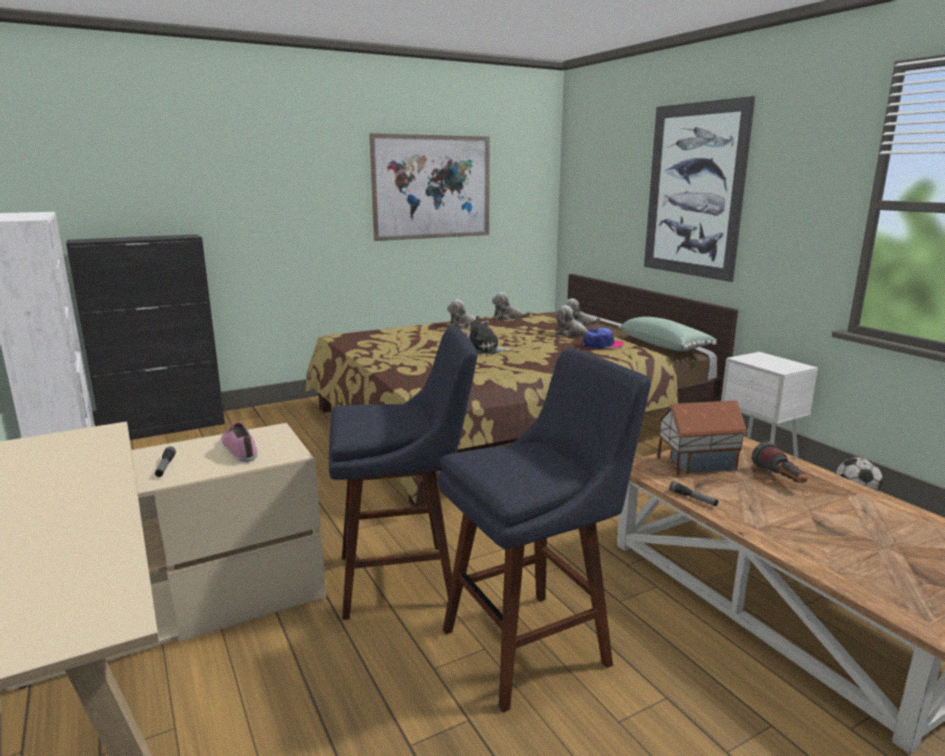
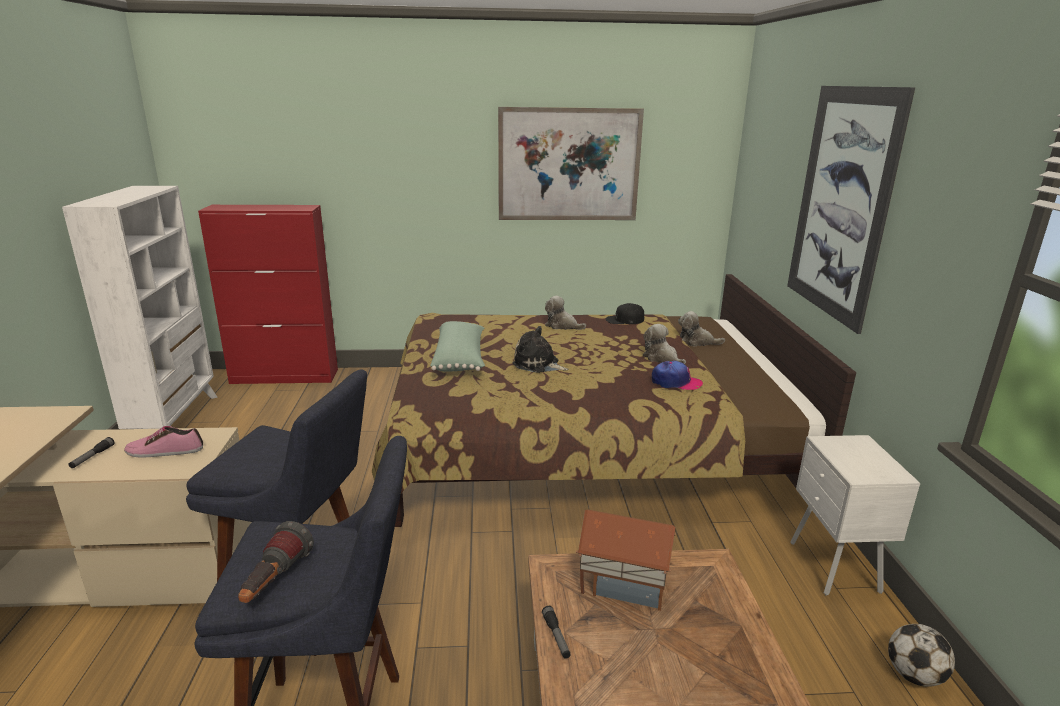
camera: 25 degrees right, 5 degrees up
black cabinet [66,234,225,440] -> red cabinet [198,205,338,384]
shoe [221,422,258,462] -> shoe turned 90 degrees counterclockwise [124,426,203,458]
plush toy [492,292,531,320] -> black cap [606,303,644,324]
green pillow [619,317,717,351] -> green pillow moved to [430,321,485,372]
flashlight [752,442,807,483] -> flashlight moved to [238,521,314,603]

